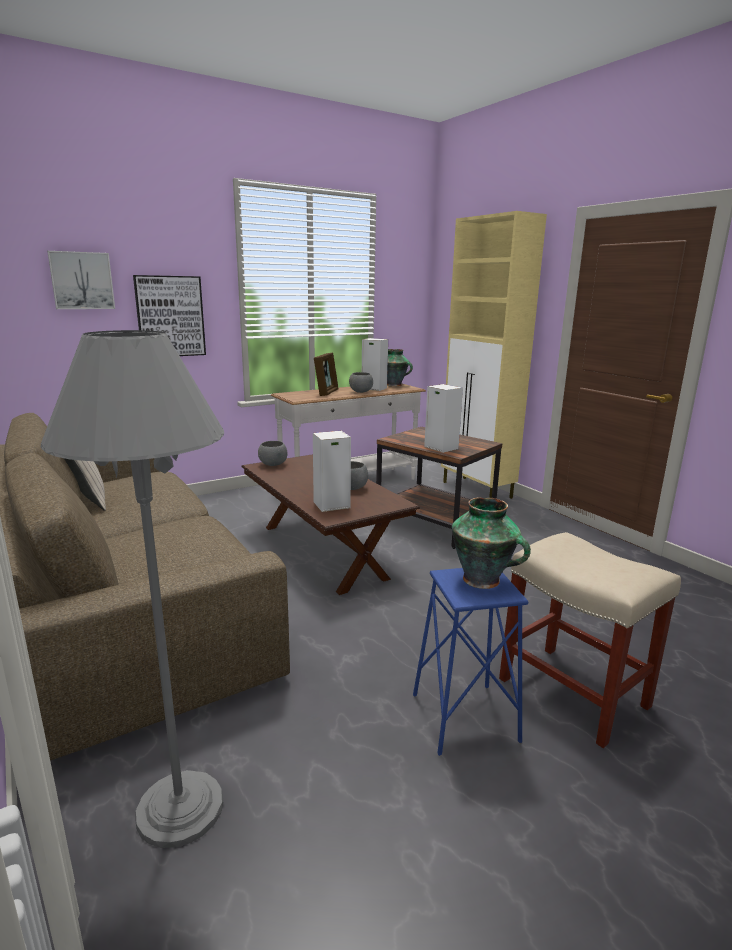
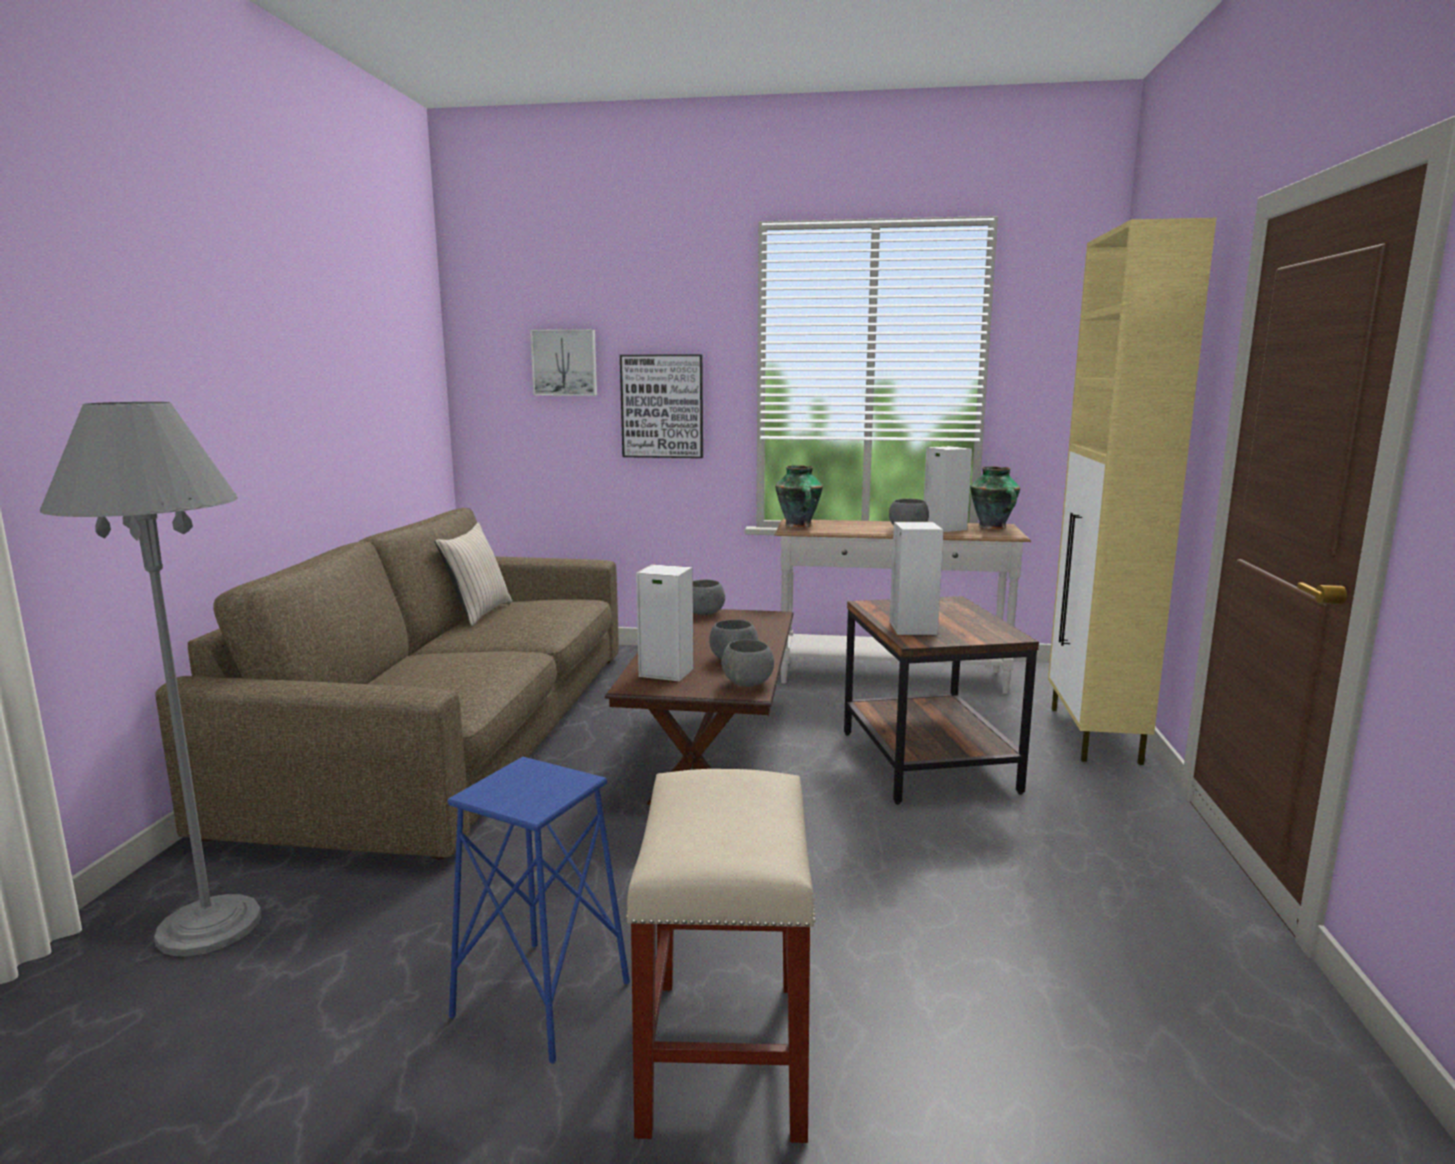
camera: 40 degrees right, 5 degrees down
picture frame [314,353,339,396] -> none
vase [452,497,531,589] -> vase moved to [775,465,823,528]
none -> grey bowl [721,639,774,687]

